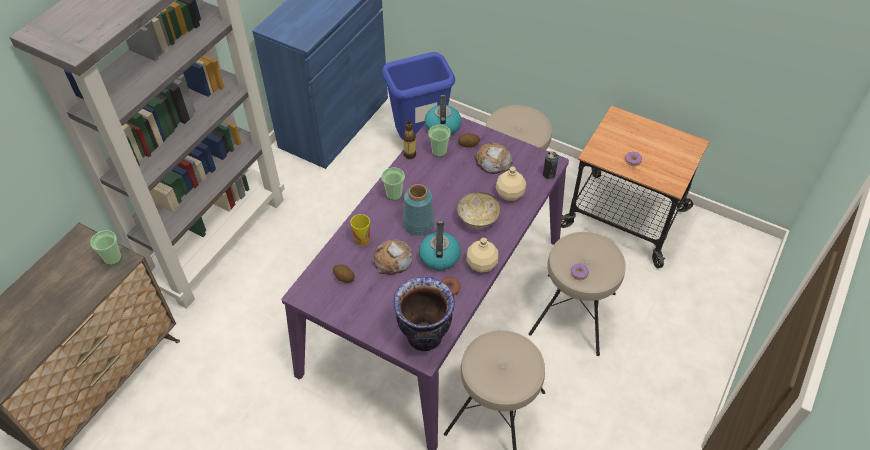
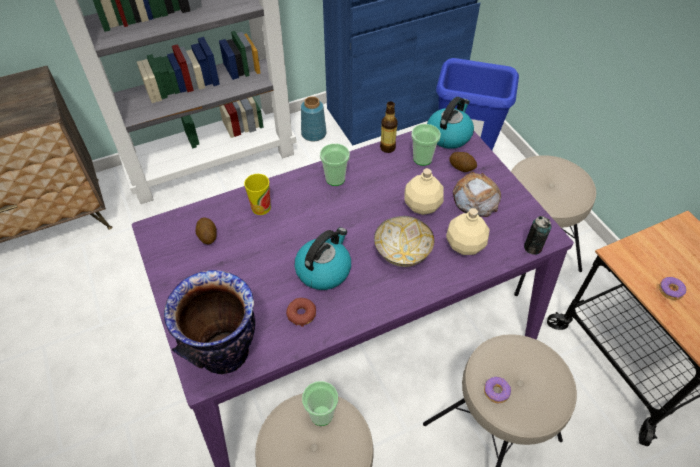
camera: 35 degrees right, 0 degrees up
cup [90,230,121,265] -> cup moved to [302,381,338,426]
bread [372,239,413,275] -> none
blue vase [403,184,435,236] -> blue vase moved to [301,96,327,141]
beige bottle [466,237,498,273] -> beige bottle moved to [404,168,444,215]

